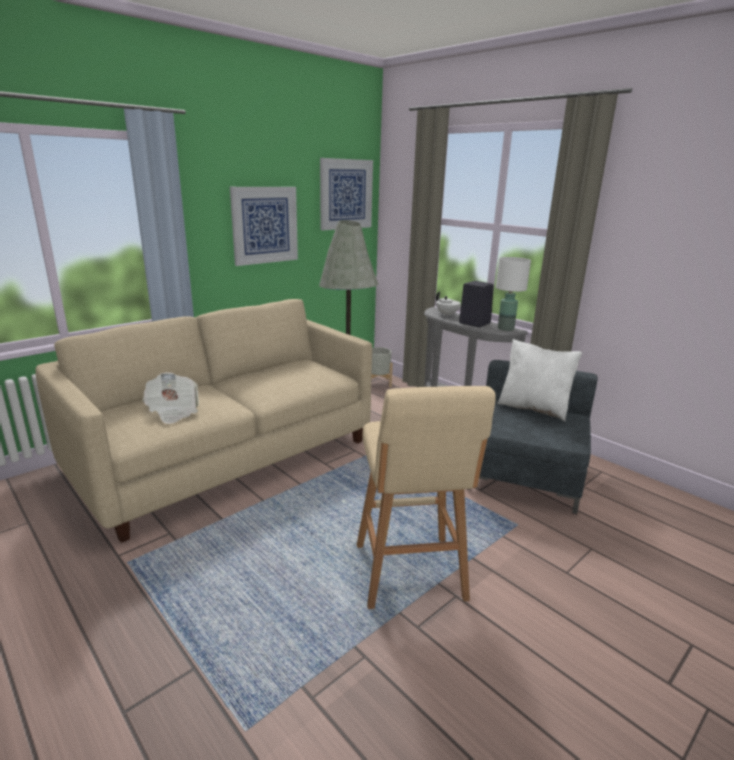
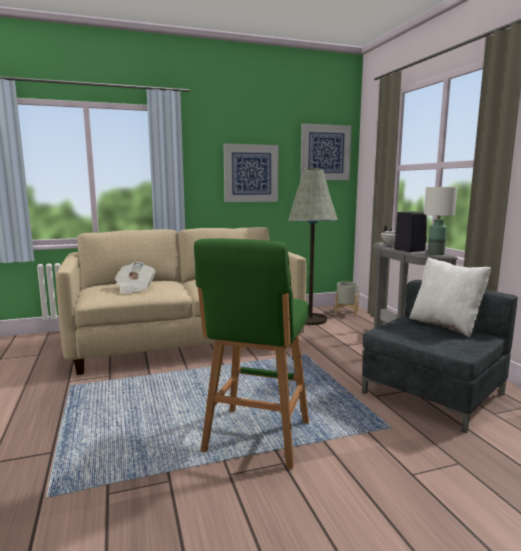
camera: 25 degrees right, 10 degrees down
beige stool [357,386,496,609] -> green stool [194,239,309,469]

